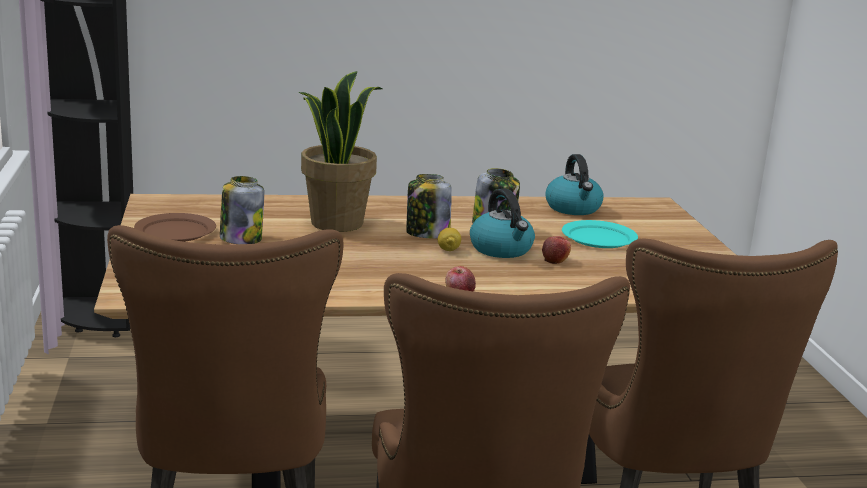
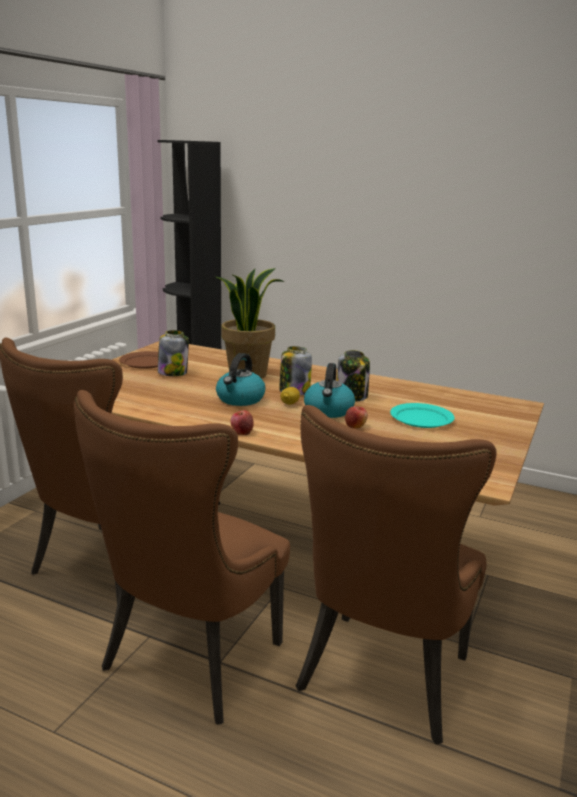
camera: 35 degrees right, 0 degrees up
kettle [545,154,604,215] -> kettle moved to [216,353,265,406]

